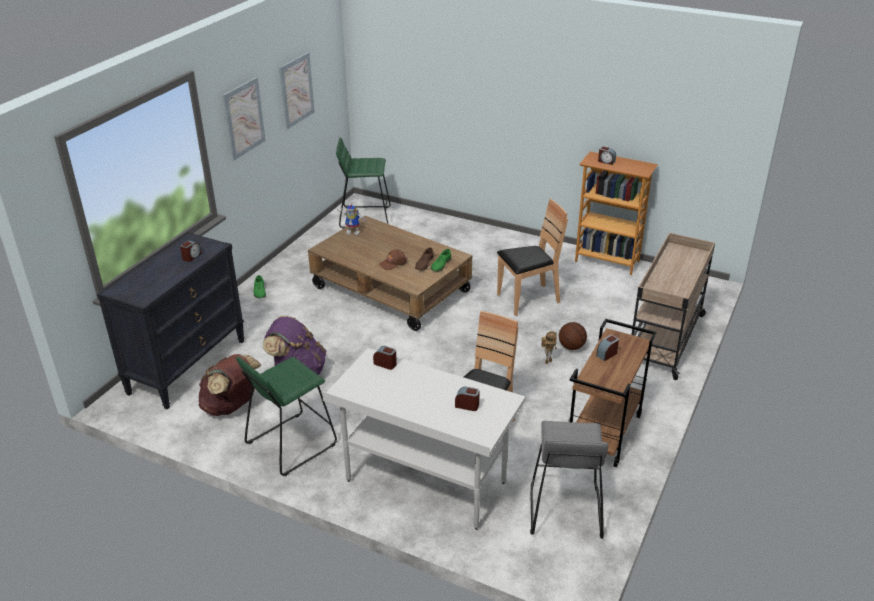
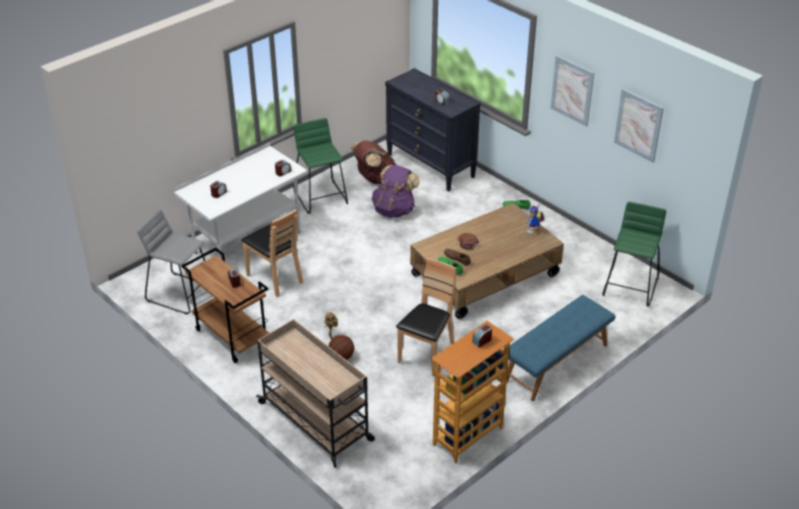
camera: 110 degrees right, 5 degrees up
brown chair [497,199,568,316] -> brown chair turned 150 degrees counterclockwise [396,258,456,376]
none -> blue bench [503,295,616,401]

